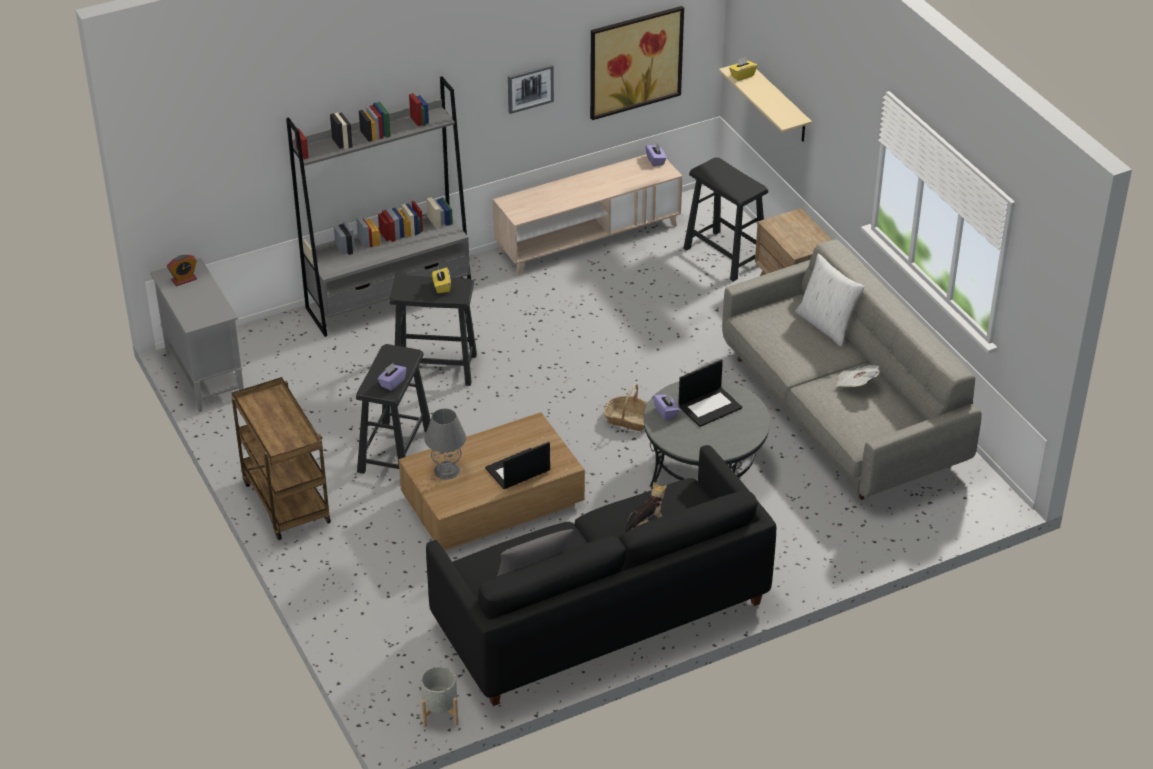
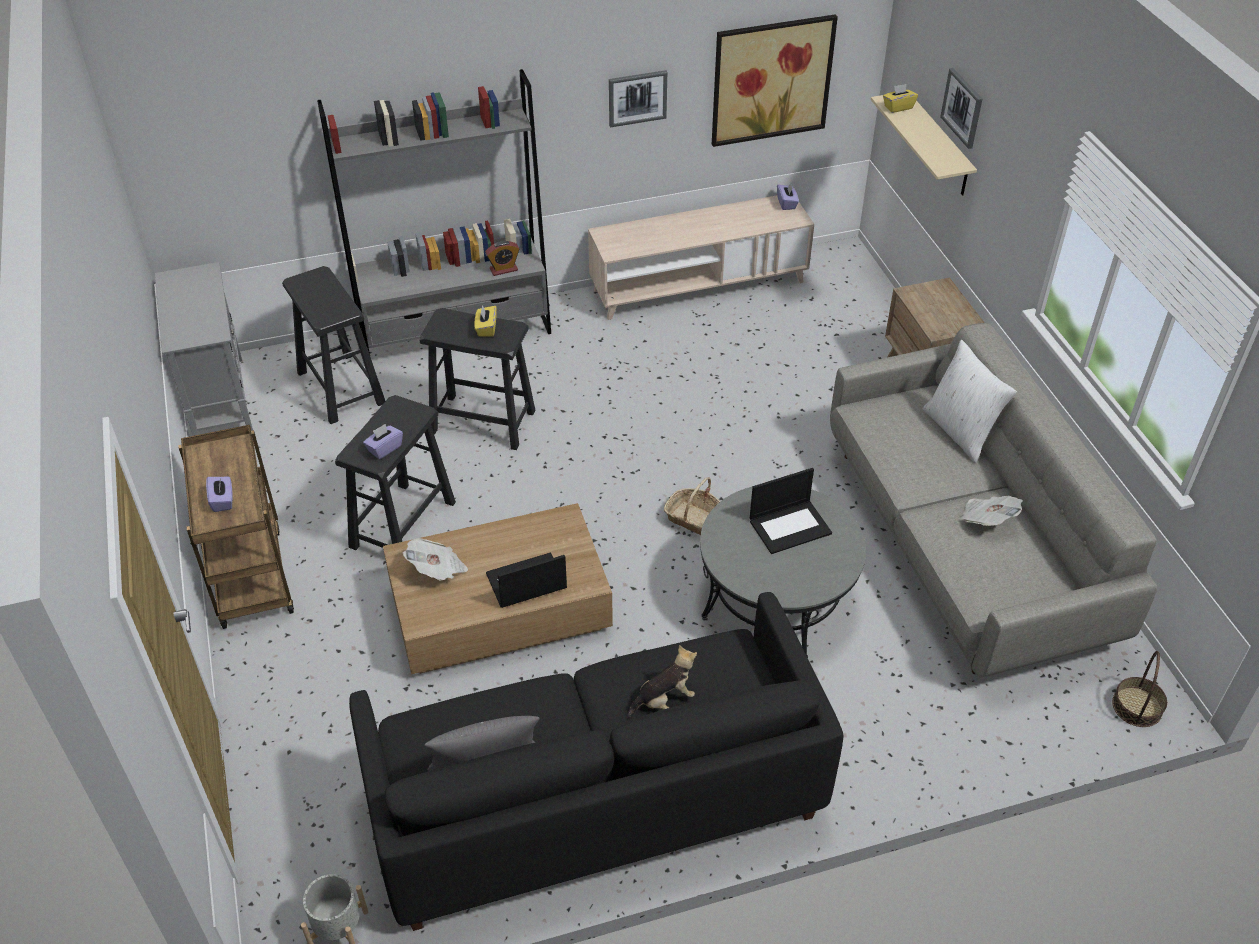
camera: 10 degrees right, 5 degrees up
alarm clock [167,255,197,286] -> alarm clock moved to [485,241,519,276]
grey table lamp [424,408,466,480] -> newspaper [403,538,468,581]
purple tissue box [653,393,680,420] -> purple tissue box moved to [206,477,233,512]
black stool [683,157,768,282] -> black stool moved to [282,266,385,424]
none -> picture [940,68,982,149]
none -> basket [1112,651,1167,727]

